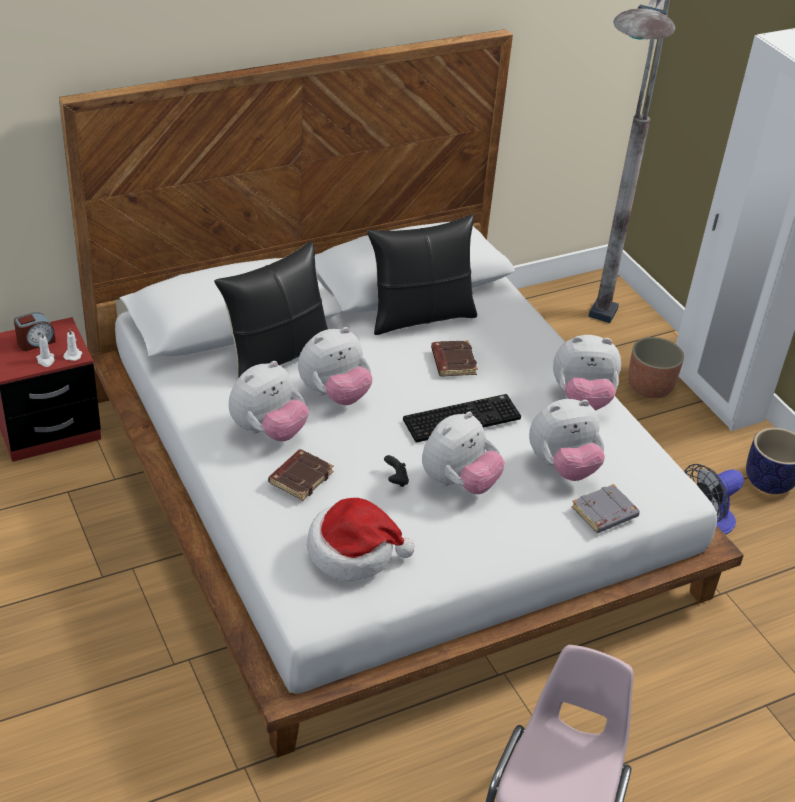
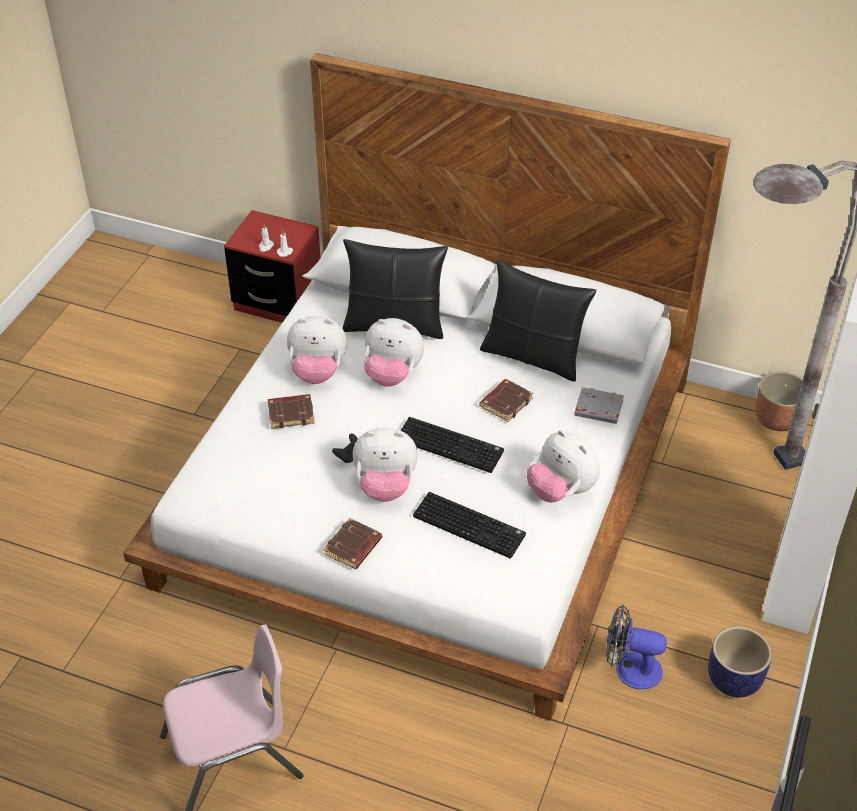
camera: 50 degrees right, 5 degrees up
alarm clock [14,312,56,351] -> none
hat [307,498,415,581] -> none
plush toy [529,399,605,481] -> keyboard [413,492,526,559]
grey book [571,484,640,533] -> grey book moved to [574,387,624,424]
planter [628,337,684,398] -> planter moved to [756,372,803,431]
none -> brown book [323,518,382,569]

